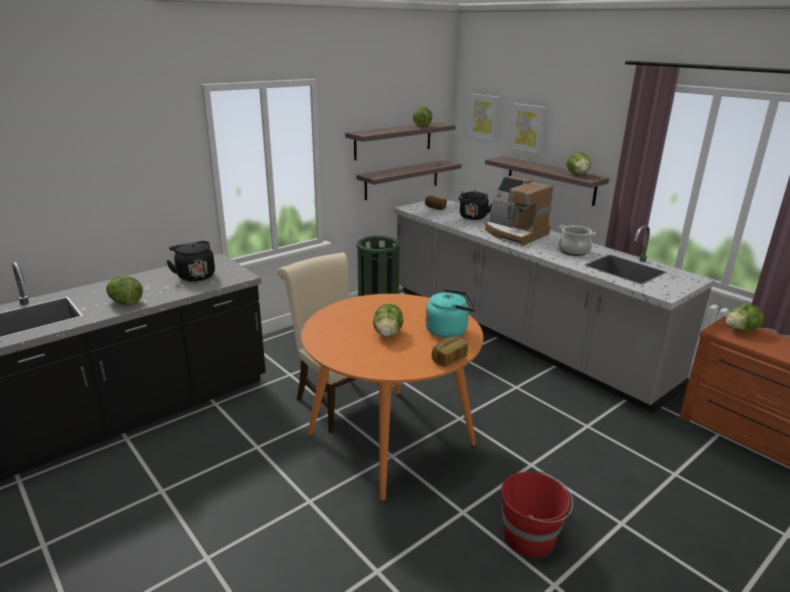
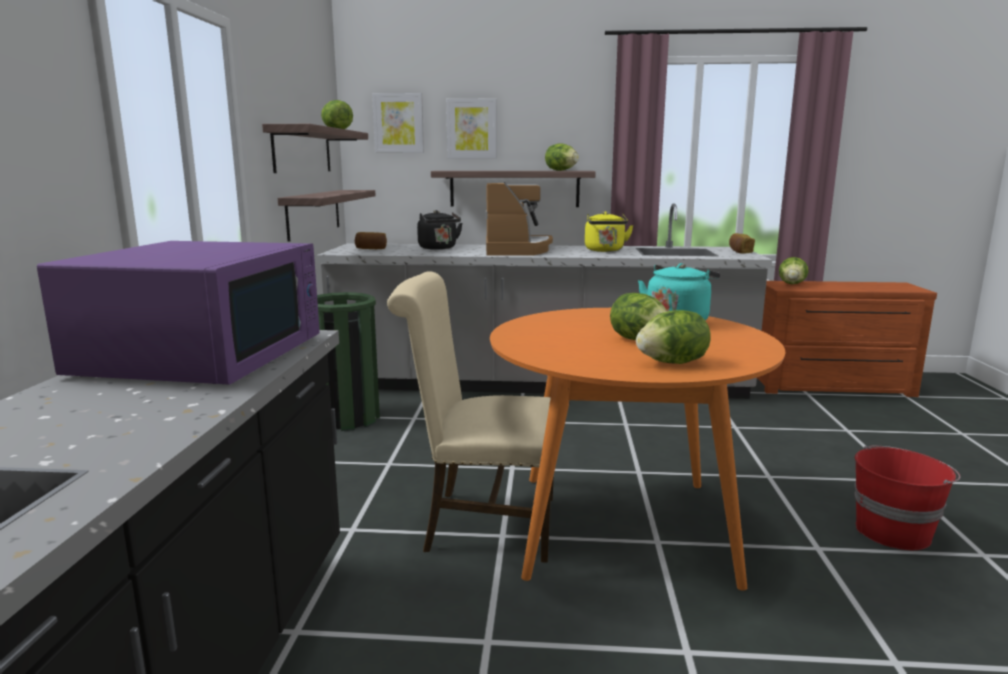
camera: 45 degrees left, 10 degrees down
lettuce [106,276,143,305] -> lettuce moved to [636,310,711,364]
black kettle [166,241,215,282] -> purple microwave [37,241,320,385]
bread [432,336,468,367] -> bread moved to [729,233,755,254]
coffee machine [484,176,553,246] -> coffee machine turned 90 degrees counterclockwise [486,182,553,256]
cooking pot [558,225,596,256] -> yellow kettle [585,211,634,252]

